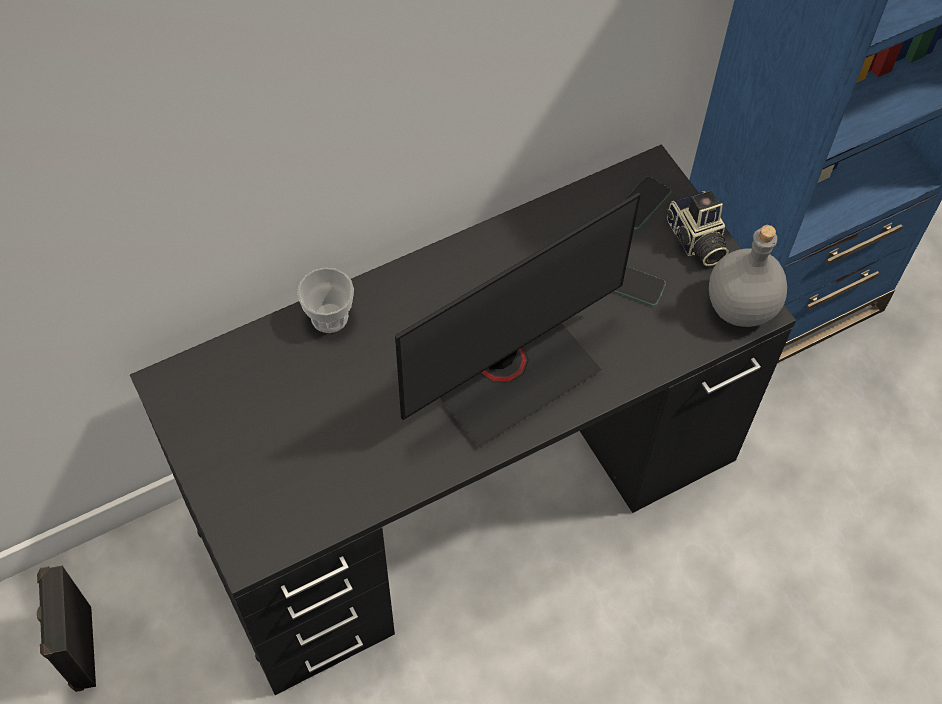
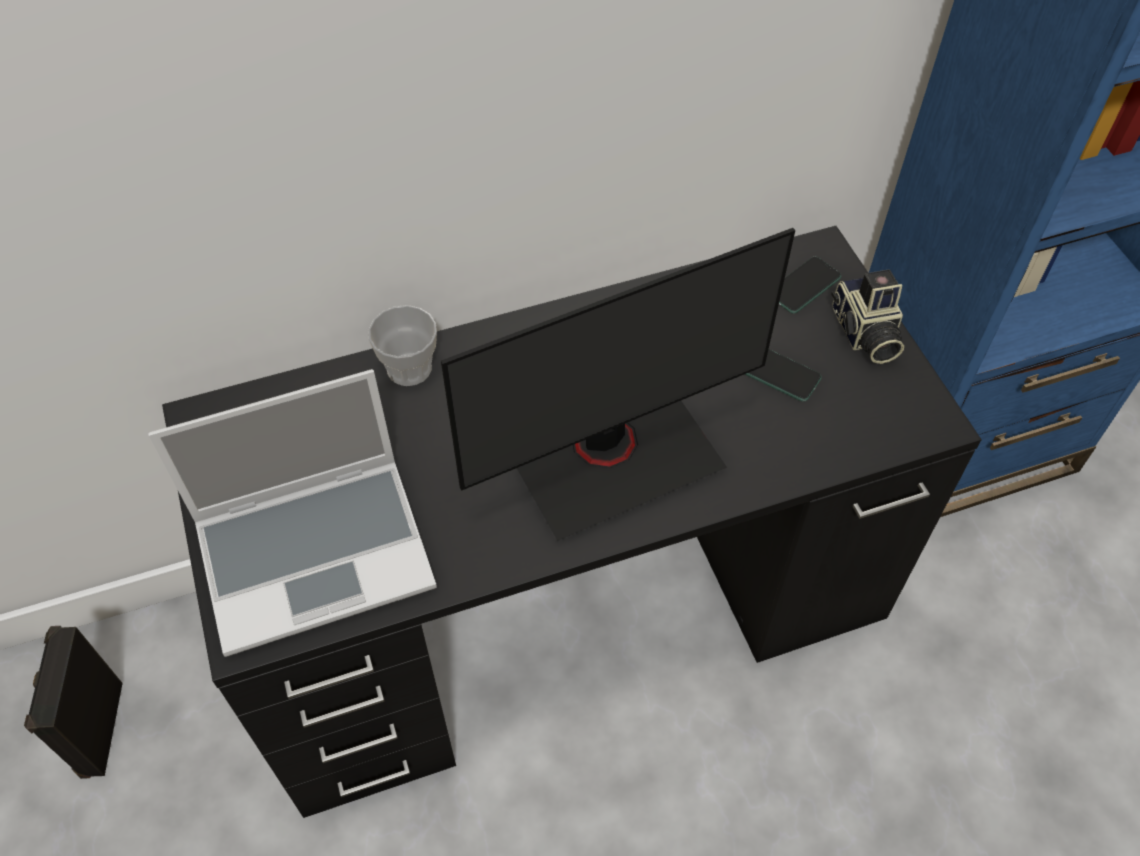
camera: 10 degrees right, 5 degrees down
grey bottle [709,225,787,327] -> none
none -> laptop [149,369,437,657]

